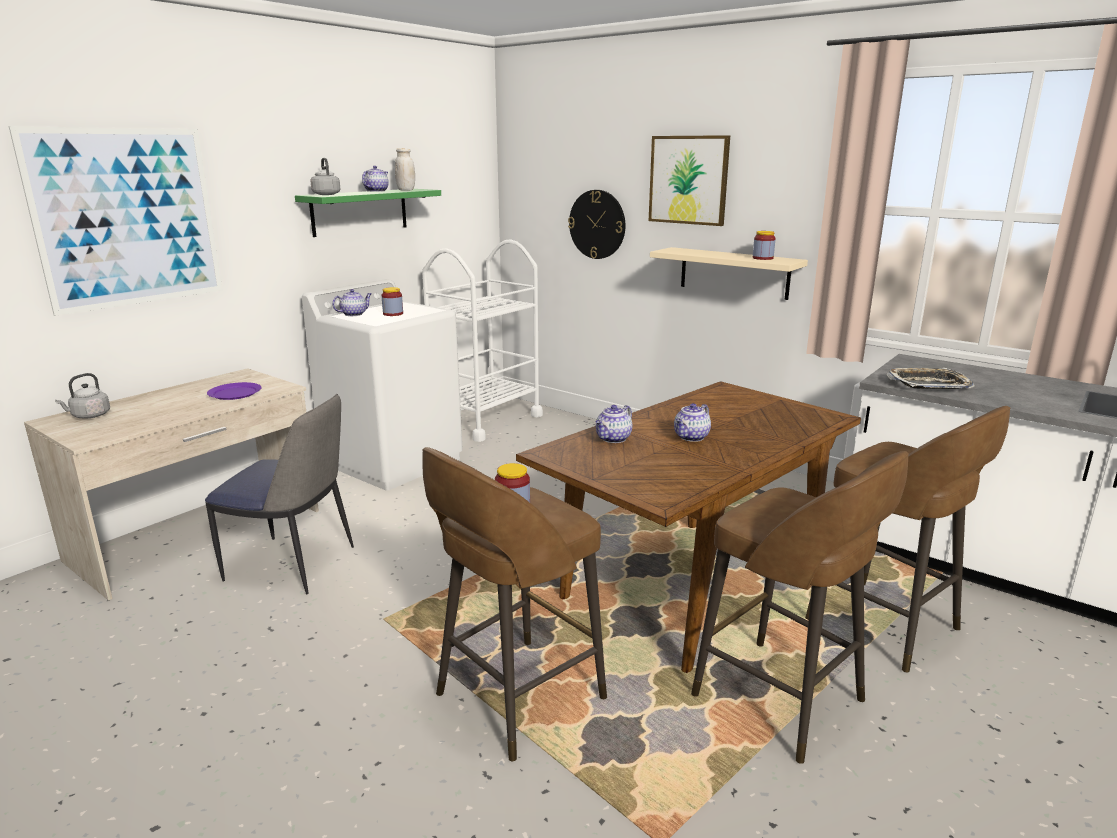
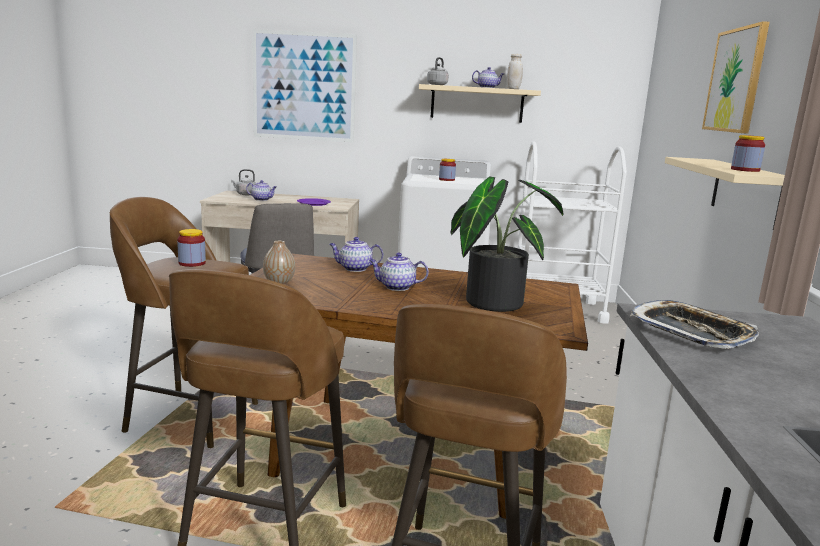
camera: 55 degrees right, 5 degrees down
green shelf [295,189,441,237] -> beige shelf [419,84,541,123]
teapot [332,289,372,316] -> teapot moved to [246,180,277,201]
wall clock [568,190,625,259] -> none
none -> vase [263,241,295,284]
none -> potted plant [450,176,563,312]

